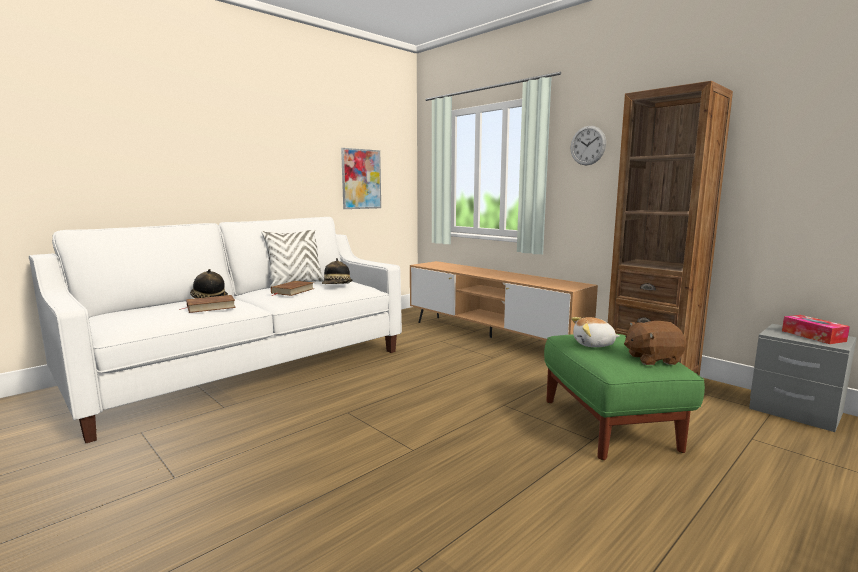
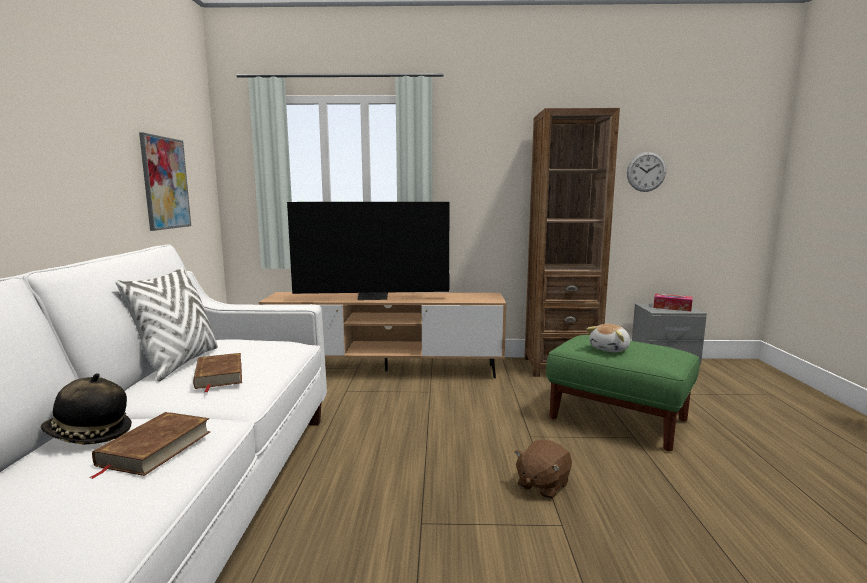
camera: 45 degrees left, 0 degrees up
hat [322,258,353,284] -> none
wall clock [570,126,606,165] -> wall clock moved to [627,152,666,192]
brown plush toy [624,321,686,365] -> brown plush toy moved to [515,440,572,499]
none -> television [287,202,450,300]

